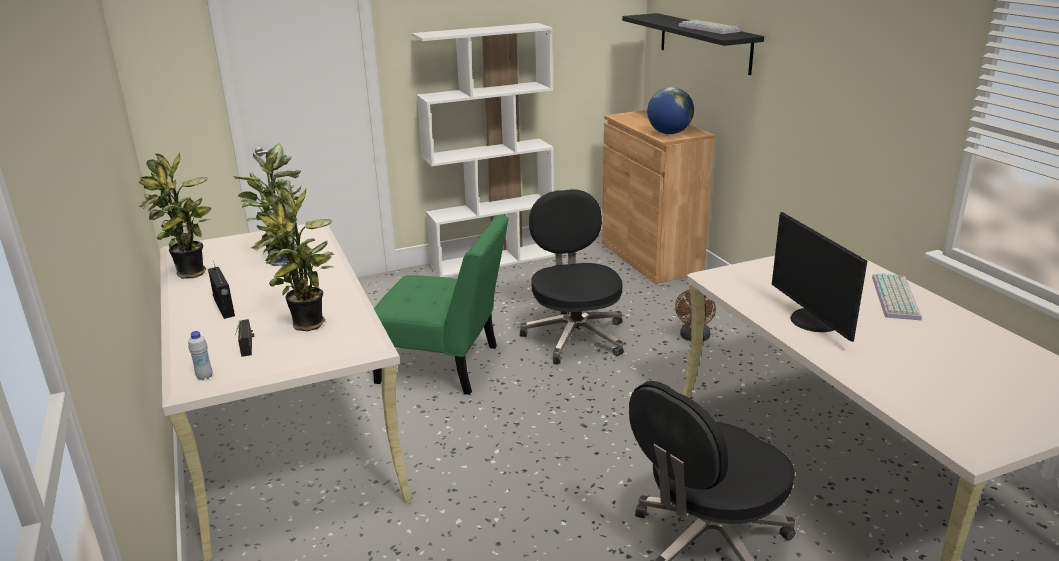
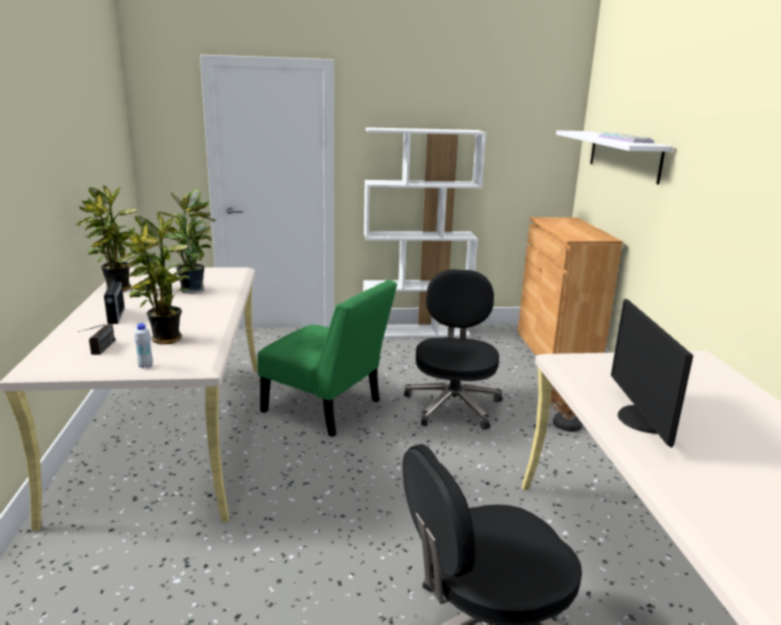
camera: 15 degrees right, 5 degrees down
white bottle [188,331,213,380] -> white bottle moved to [134,323,153,369]
black shelf [622,13,764,75] -> white shelf [556,130,674,185]
globe [647,87,694,134] -> none
keyboard [872,273,922,321] -> none

